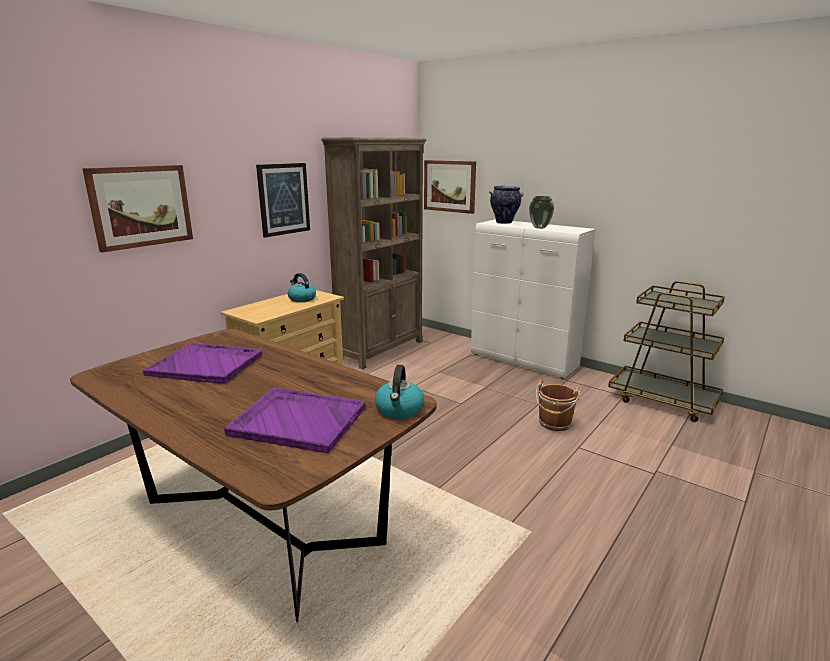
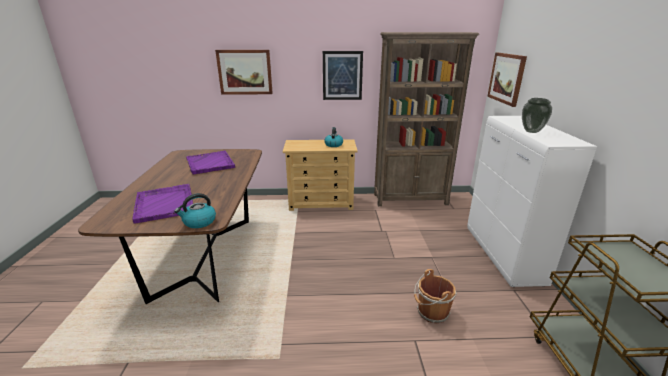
camera: 50 degrees right, 5 degrees up
vase [489,186,524,224] -> none

